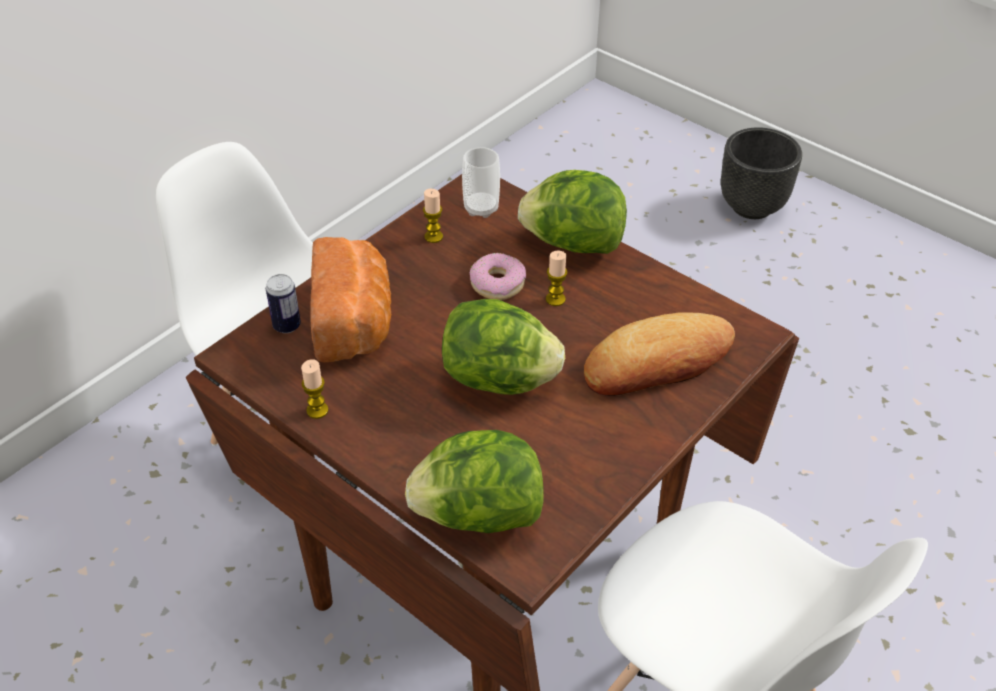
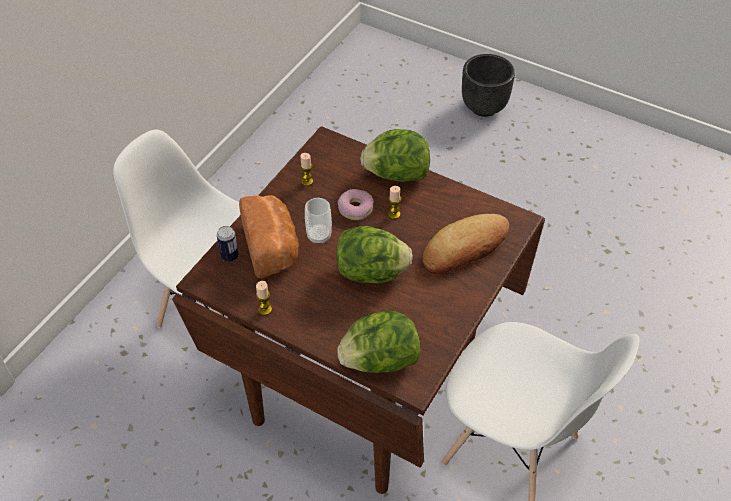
camera: 10 degrees left, 5 degrees up
cup [462,147,500,218] -> cup moved to [305,198,332,244]

